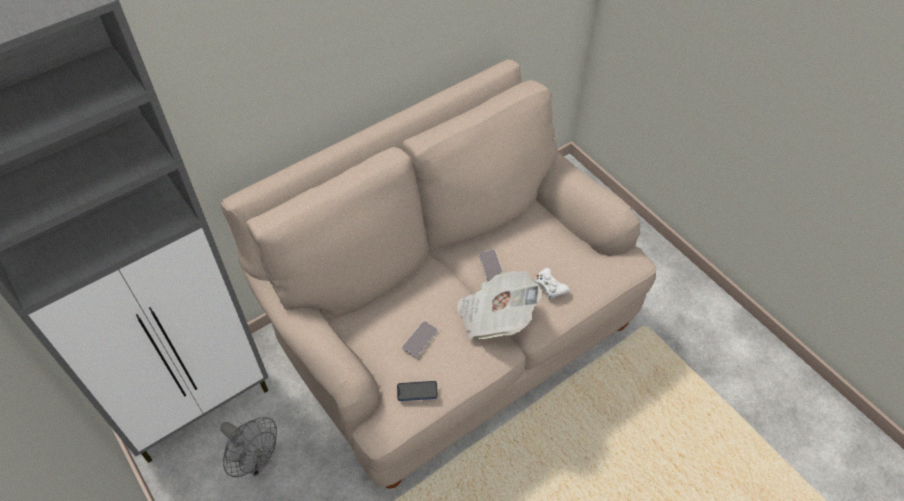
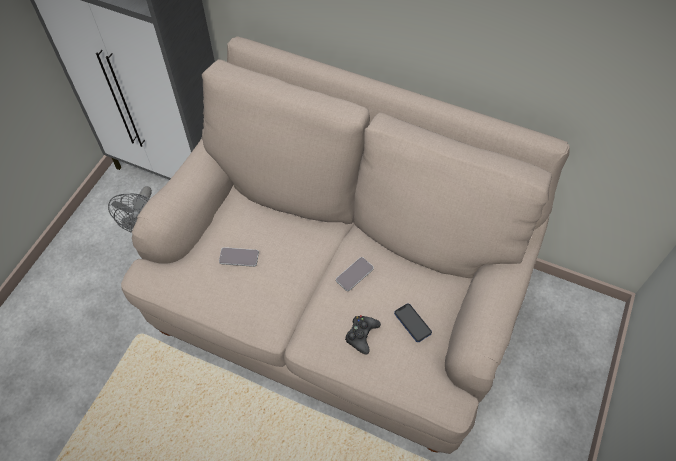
camera: 60 degrees right, 5 degrees up
phone [397,381,438,401] -> phone moved to [394,304,432,342]
newspaper [457,271,542,339] -> none
white game controller [534,268,570,299] -> black game controller [345,315,381,355]

